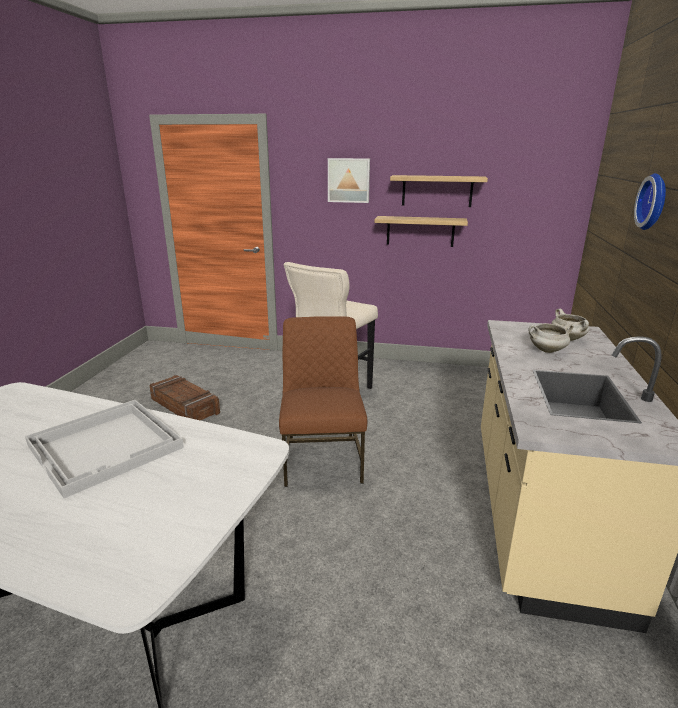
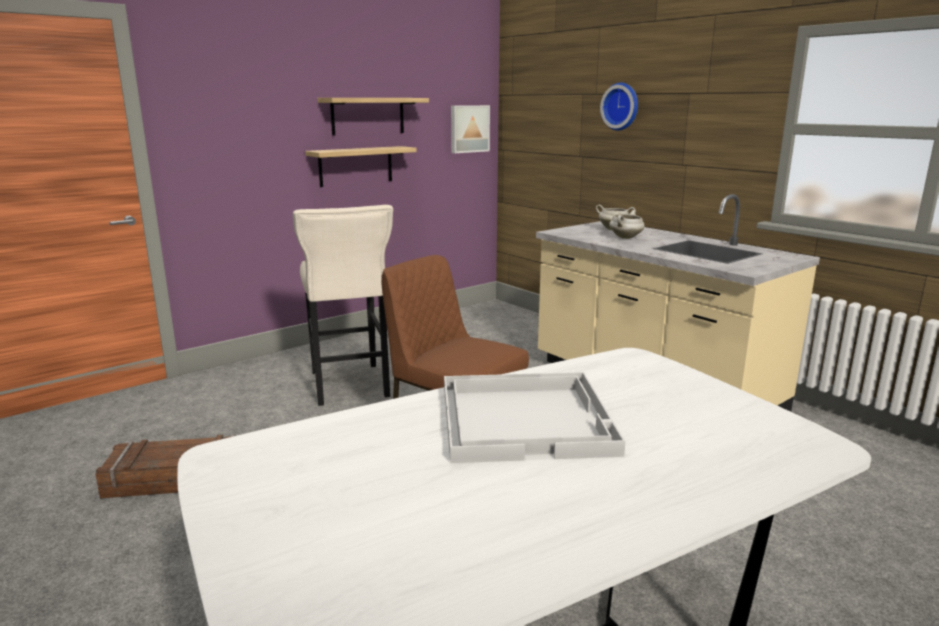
camera: 50 degrees left, 5 degrees down
picture [328,158,370,203] -> picture moved to [451,105,490,153]

